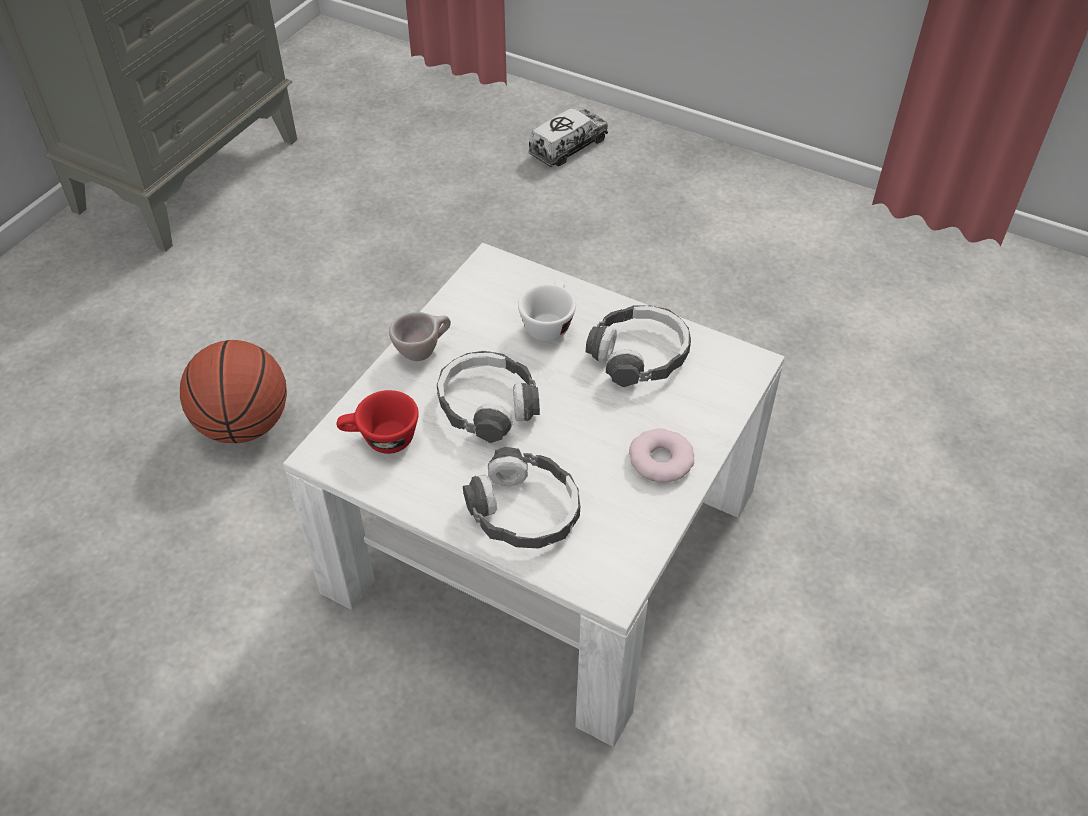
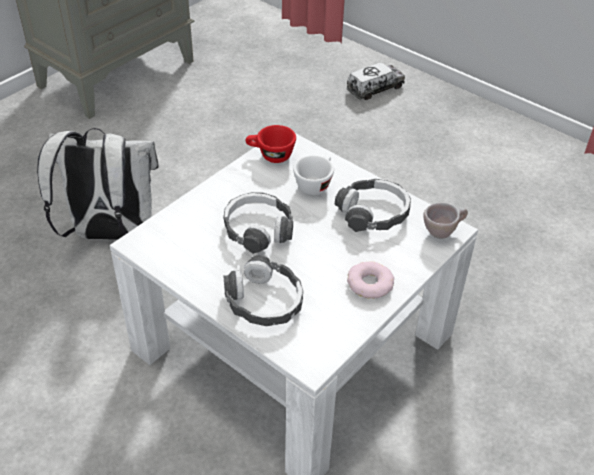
camera: 10 degrees right, 5 degrees down
basketball [180,340,287,443] -> white backpack [37,128,159,240]
red cup [336,390,419,454] -> red cup moved to [246,125,296,163]
beige cup [389,312,451,361] -> beige cup moved to [423,203,468,239]

